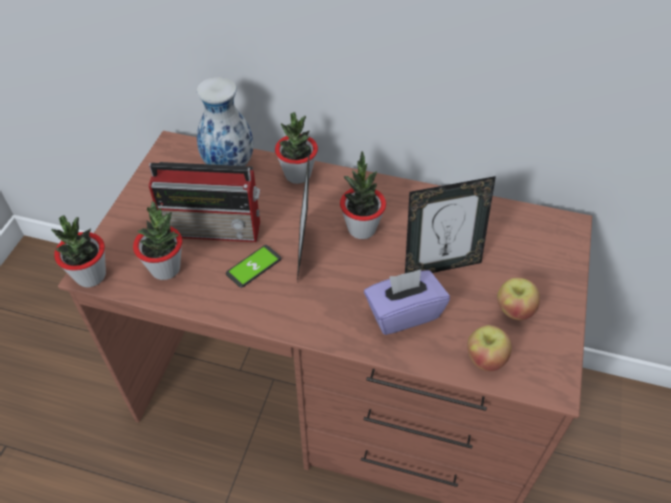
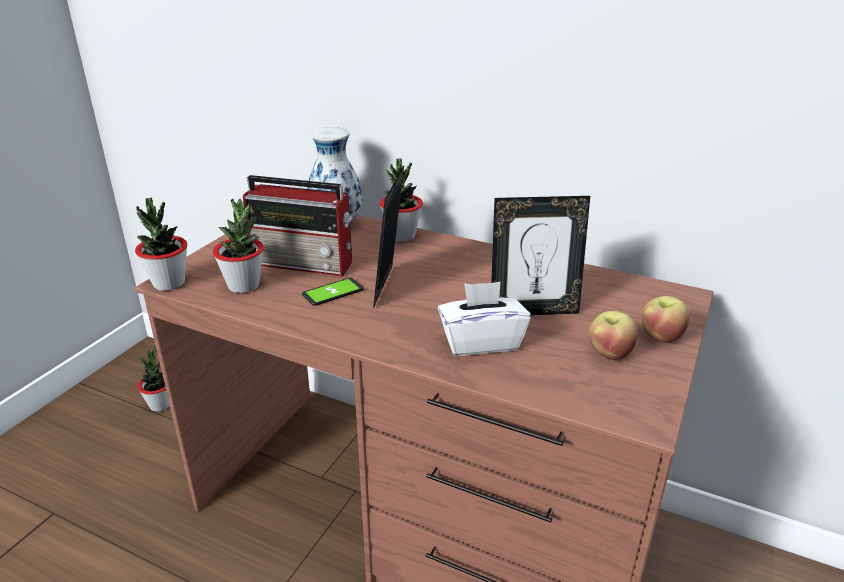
camera: 10 degrees right, 20 degrees down
potted plant [340,151,386,239] -> potted plant moved to [138,345,170,412]
purple tissue box [364,269,450,335] -> white tissue box [438,282,531,356]
apple [467,325,512,371] -> apple moved to [642,296,690,343]

